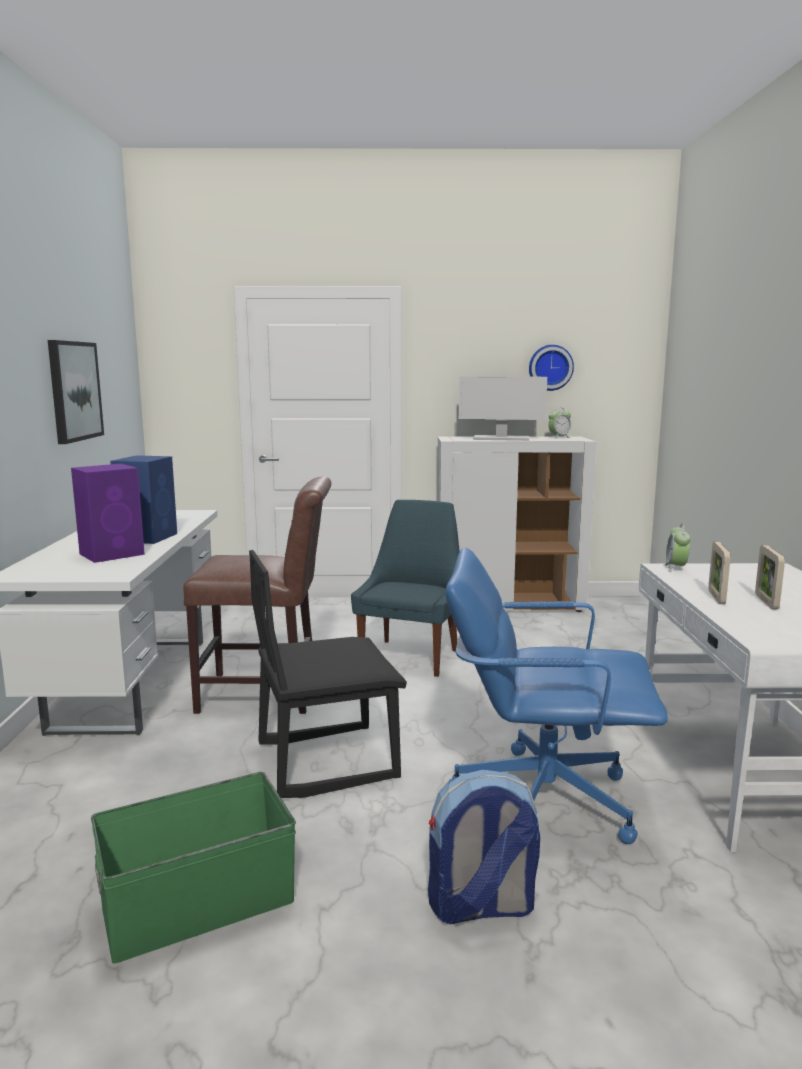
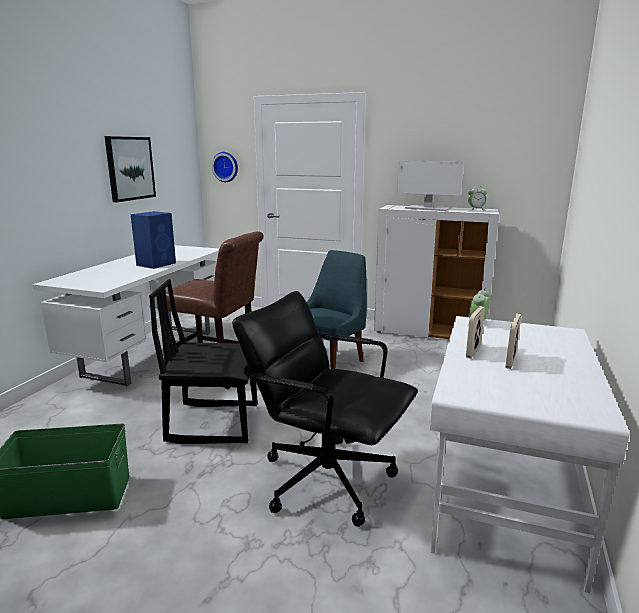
camera: 20 degrees right, 5 degrees up
purple speaker [71,464,145,563] -> none
backpack [428,769,540,924] -> none
blue office chair [445,547,668,844] -> black office chair [232,291,418,527]
wall clock [529,345,574,391] -> wall clock moved to [212,152,238,182]

